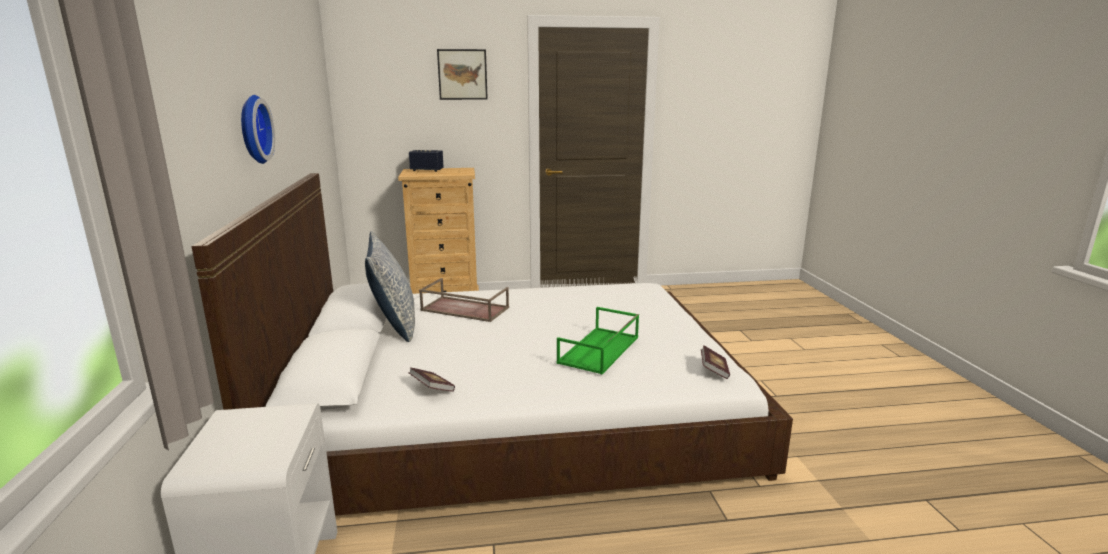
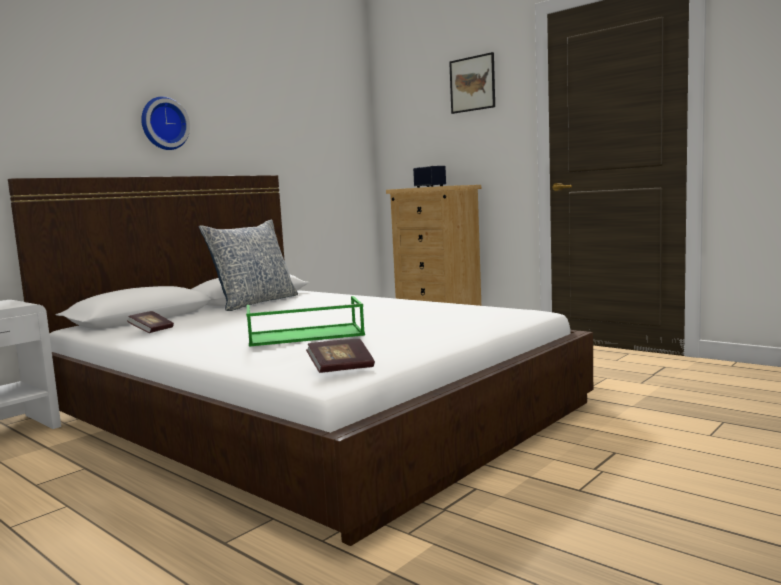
camera: 50 degrees right, 10 degrees down
brown tray [419,278,509,322] -> none

